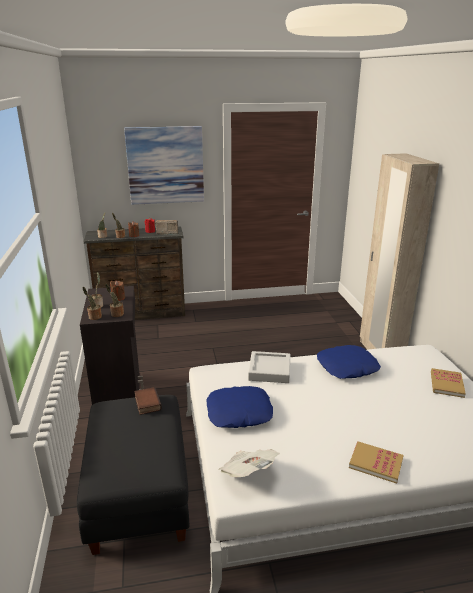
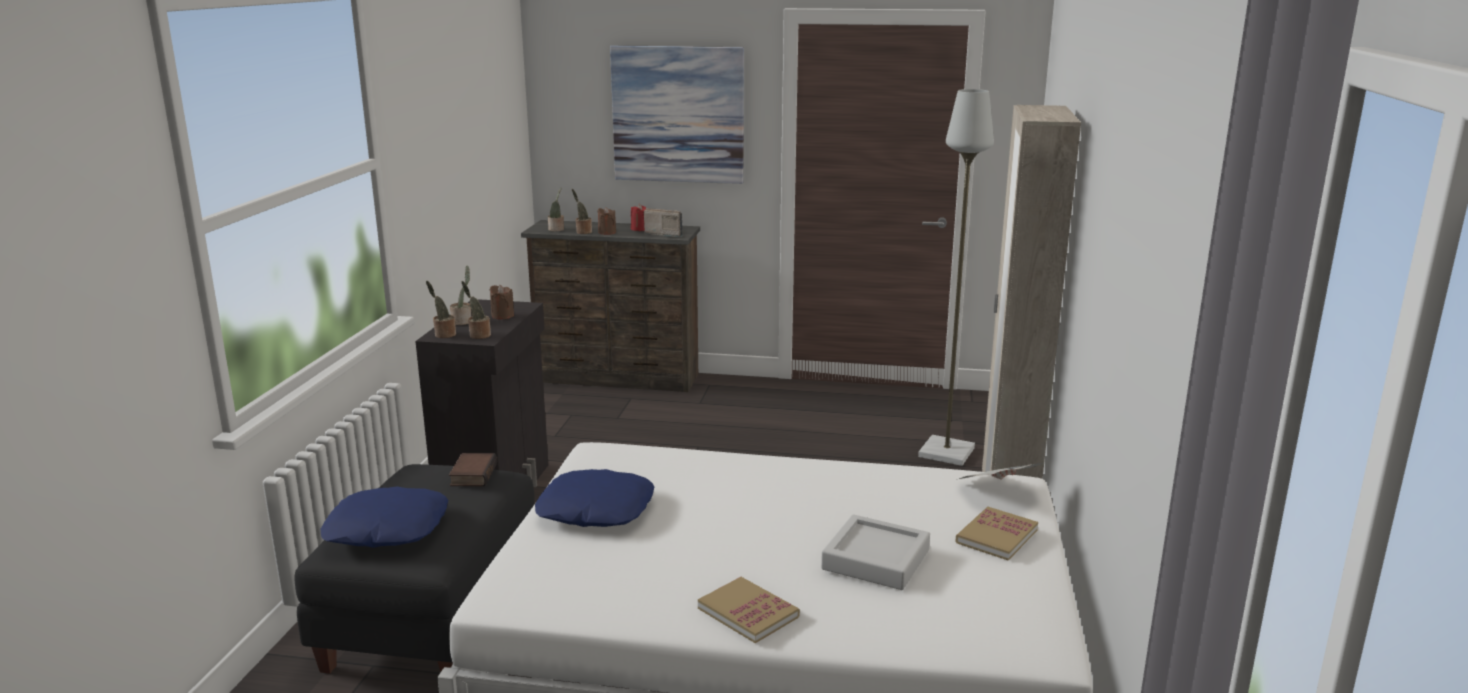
camera: 20 degrees right, 5 degrees down
newspaper [218,449,280,477] -> newspaper moved to [959,463,1044,480]
grey tray [248,351,290,383] -> grey tray moved to [821,514,930,590]
blue pillow [317,345,381,379] -> blue pillow moved to [321,486,448,548]
none -> grey floor lamp [918,89,994,466]

